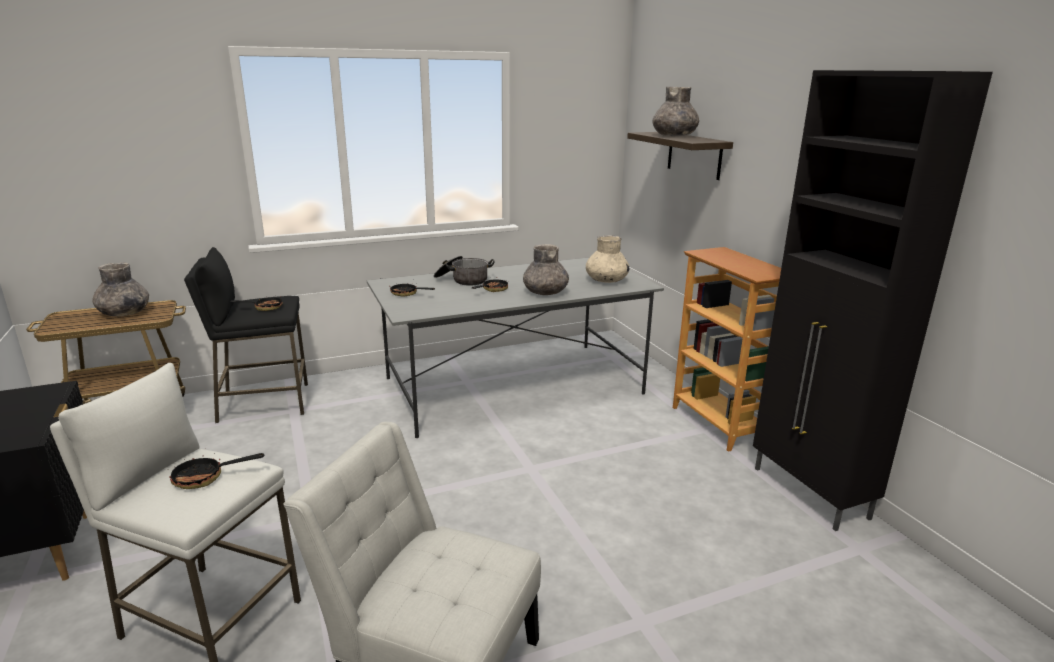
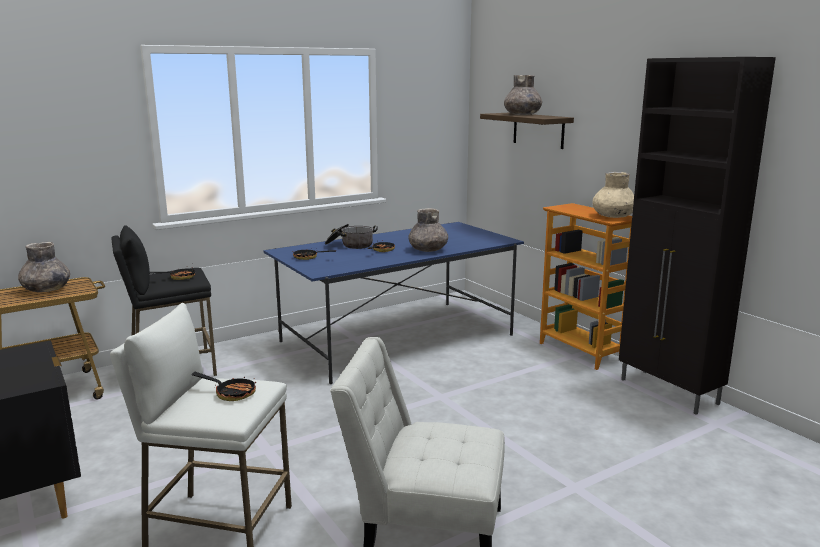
camera: 10 degrees left, 5 degrees down
frying pan [169,453,264,489] -> frying pan turned 135 degrees counterclockwise [192,371,256,401]
grey dining table [367,257,664,438] -> blue dining table [263,222,524,384]
beige vase [586,235,630,283] -> beige vase moved to [592,172,634,218]

